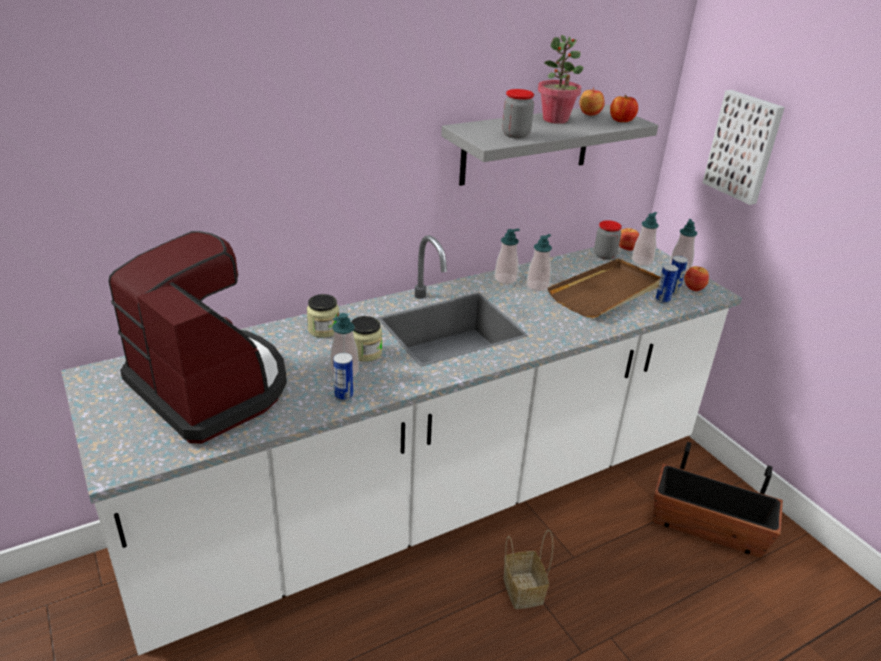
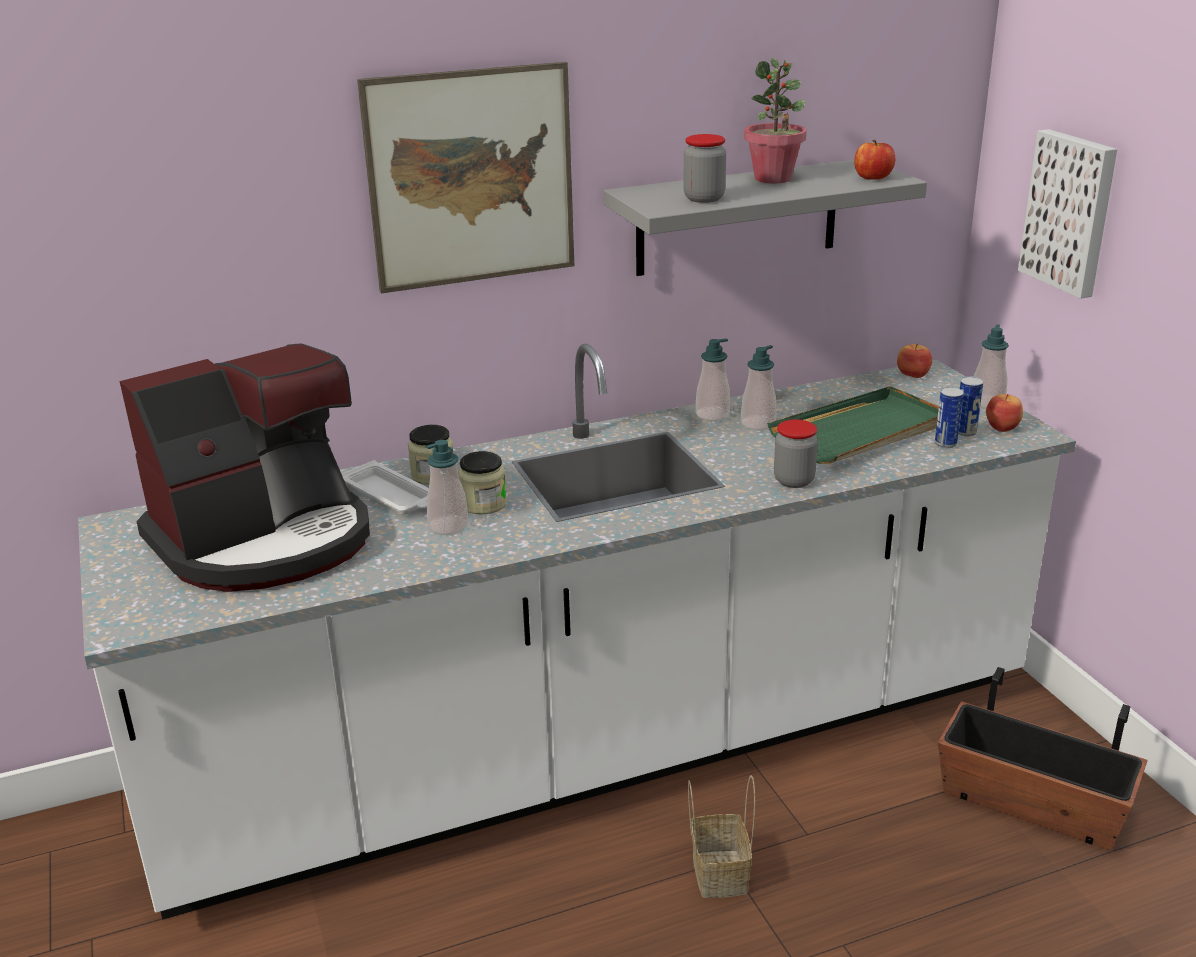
camera: 10 degrees right, 5 degrees down
coffee machine [108,231,287,444] -> coffee machine turned 90 degrees clockwise [120,343,370,592]
can [333,353,353,402] -> none
brown tray [548,258,660,318] -> green tray [767,386,939,464]
apple [579,87,605,116] -> none
jar [594,220,622,259] -> jar moved to [774,419,818,488]
soap dispenser [632,212,659,266] -> none
none -> white tray [341,460,429,514]
none -> picture [357,62,574,294]

